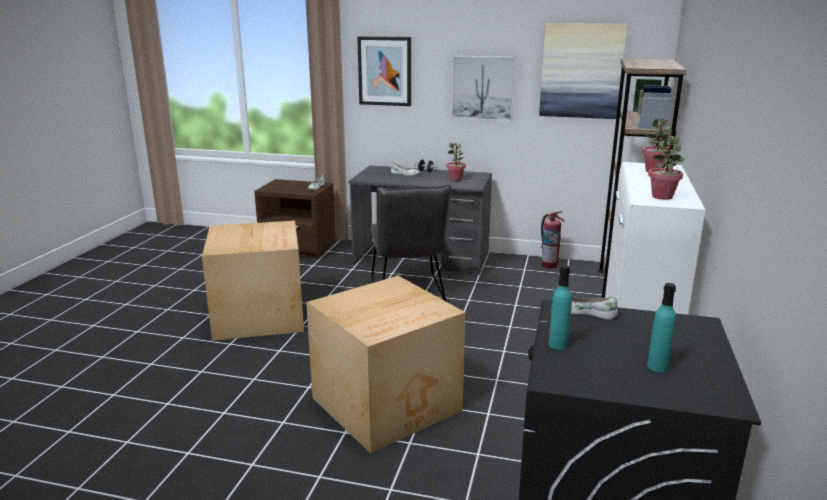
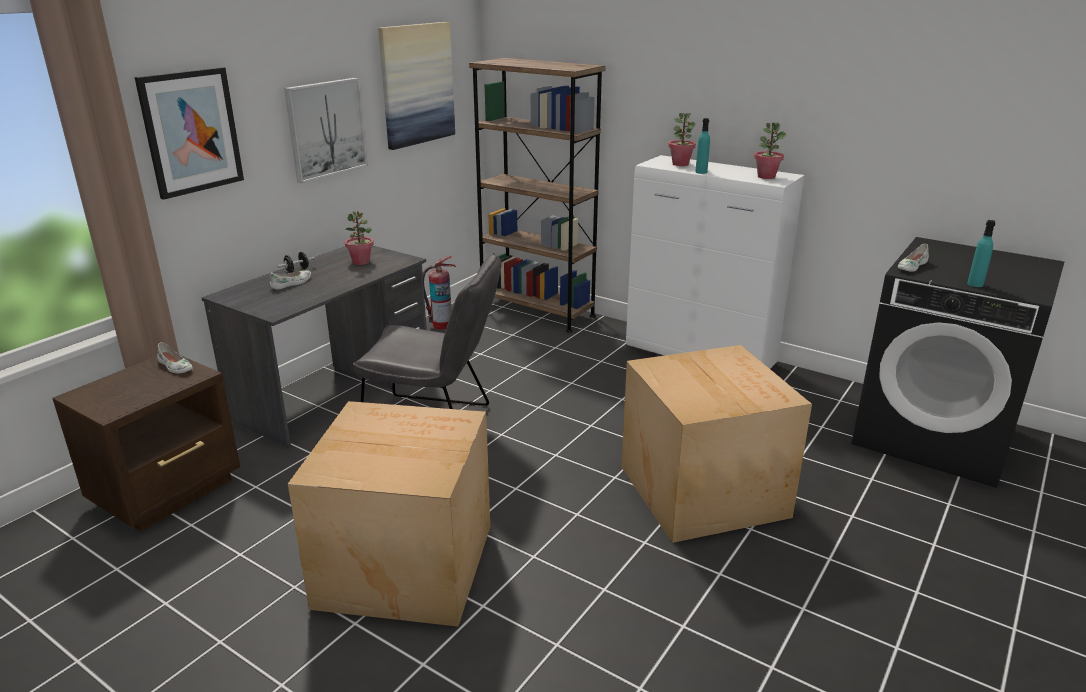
camera: 70 degrees left, 5 degrees up
turquoise bottle [647,283,676,373] -> turquoise bottle moved to [696,118,710,174]

